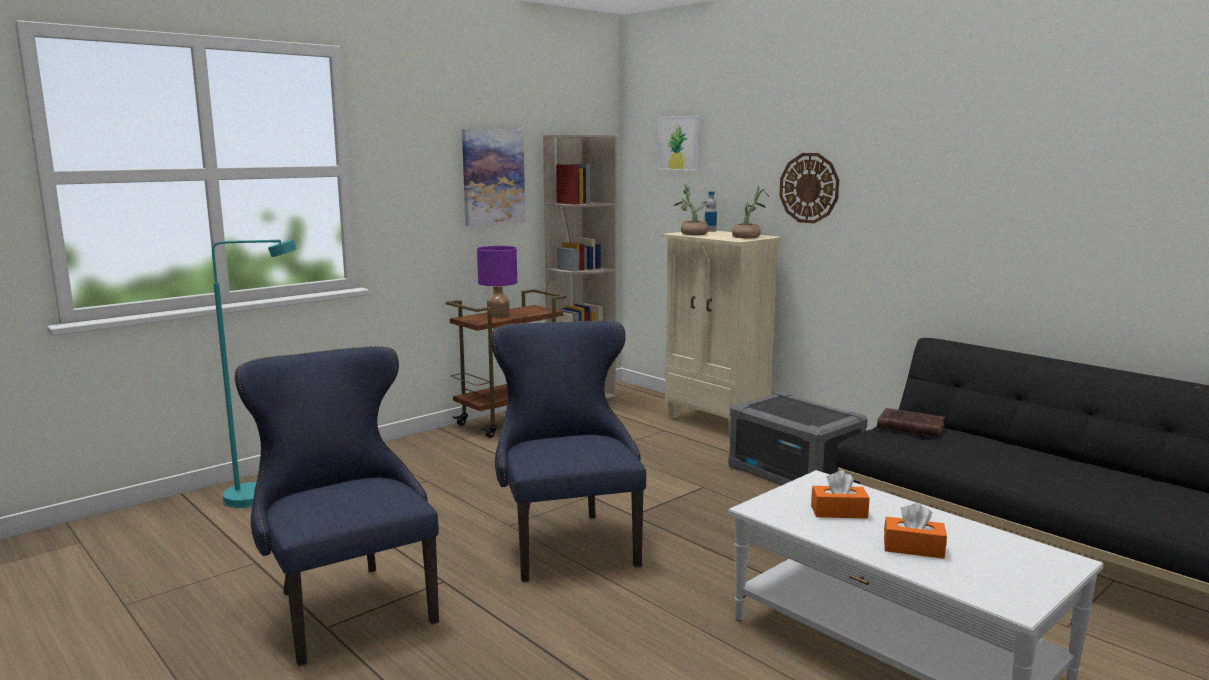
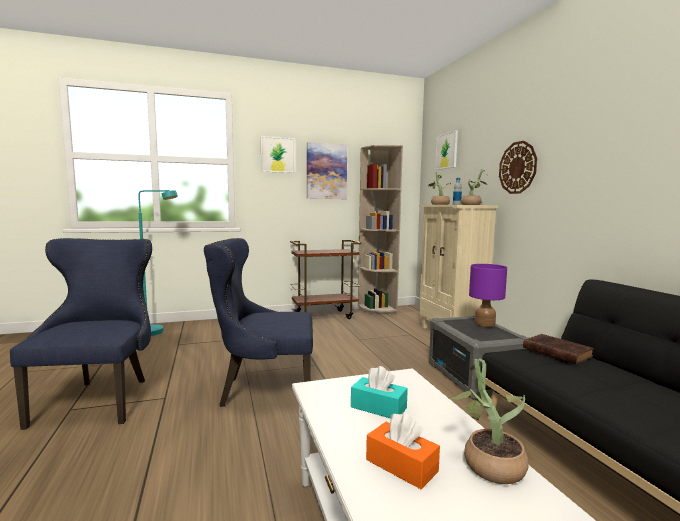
camera: 25 degrees right, 5 degrees down
purple table lamp [477,246,517,318] -> purple table lamp moved to [469,264,507,327]
blue chair [491,320,646,582] -> blue chair turned 105 degrees counterclockwise [204,238,313,407]
orange tissue box [811,470,870,519] -> turquoise tissue box [351,366,408,418]
none -> picture [261,136,295,173]
none -> potted plant [450,358,529,484]

